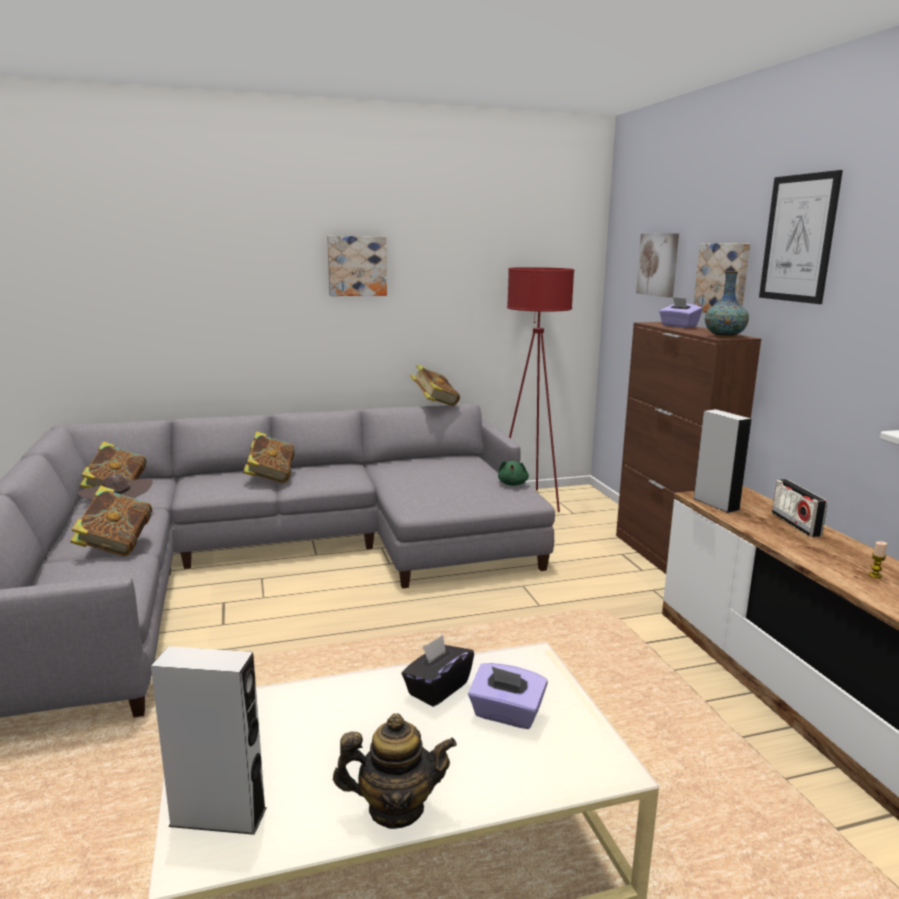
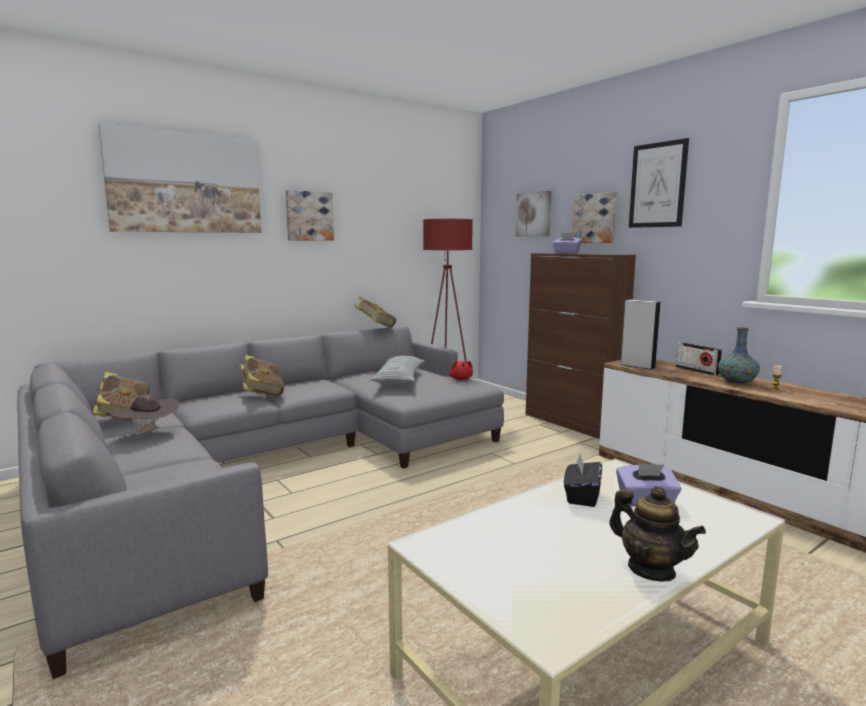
camera: 20 degrees left, 5 degrees down
book [70,486,152,556] -> none
grey speaker [151,646,267,835] -> none
teapot [333,713,457,829] -> teapot turned 75 degrees clockwise [609,486,706,581]
green plush toy [498,461,529,486] -> red plush toy [449,361,473,380]
vase [705,271,749,337] -> vase moved to [718,327,760,384]
none -> picture [98,123,261,233]
none -> pillow [370,355,425,385]

